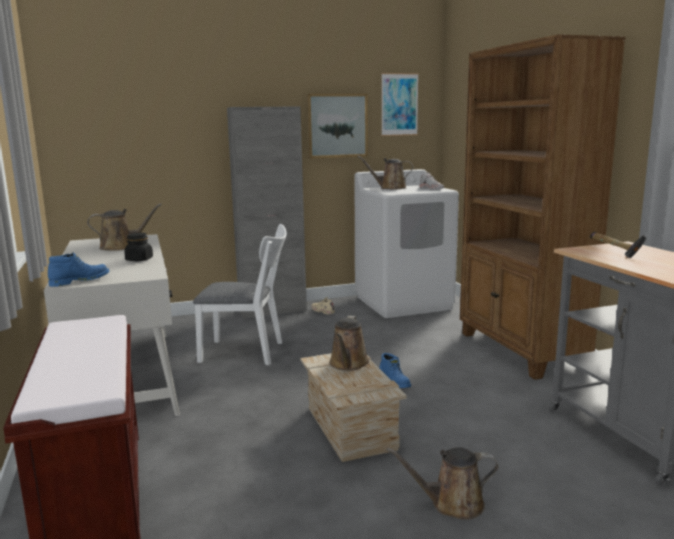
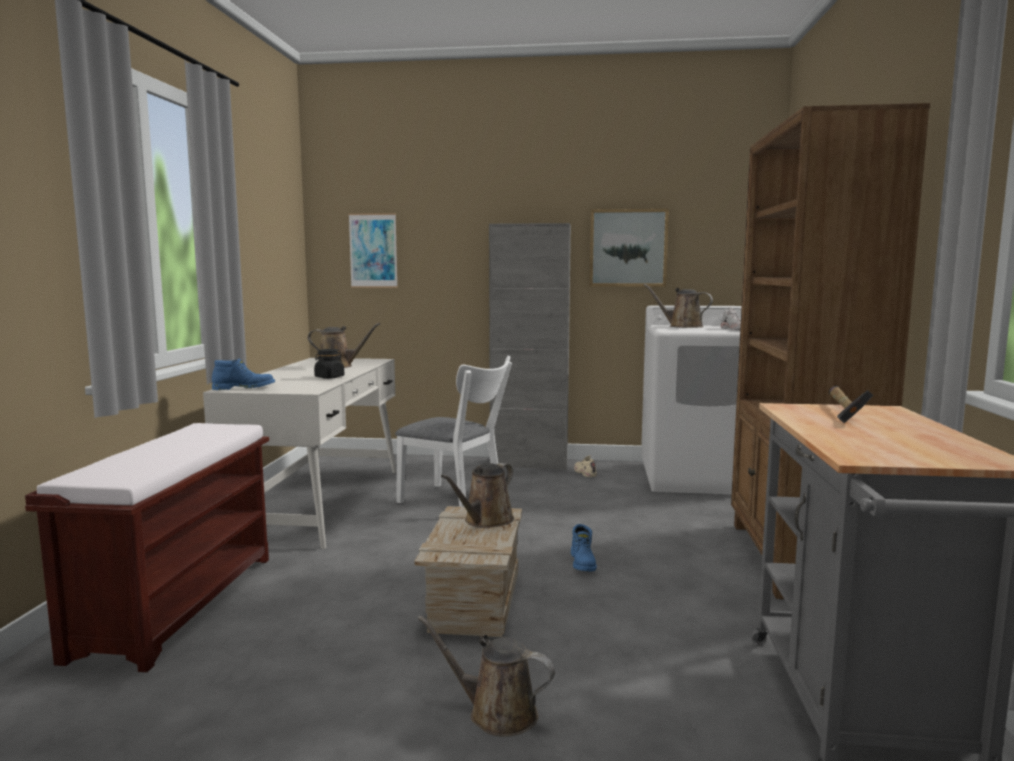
camera: 25 degrees right, 5 degrees down
picture [381,73,419,136] -> picture moved to [348,213,398,288]

